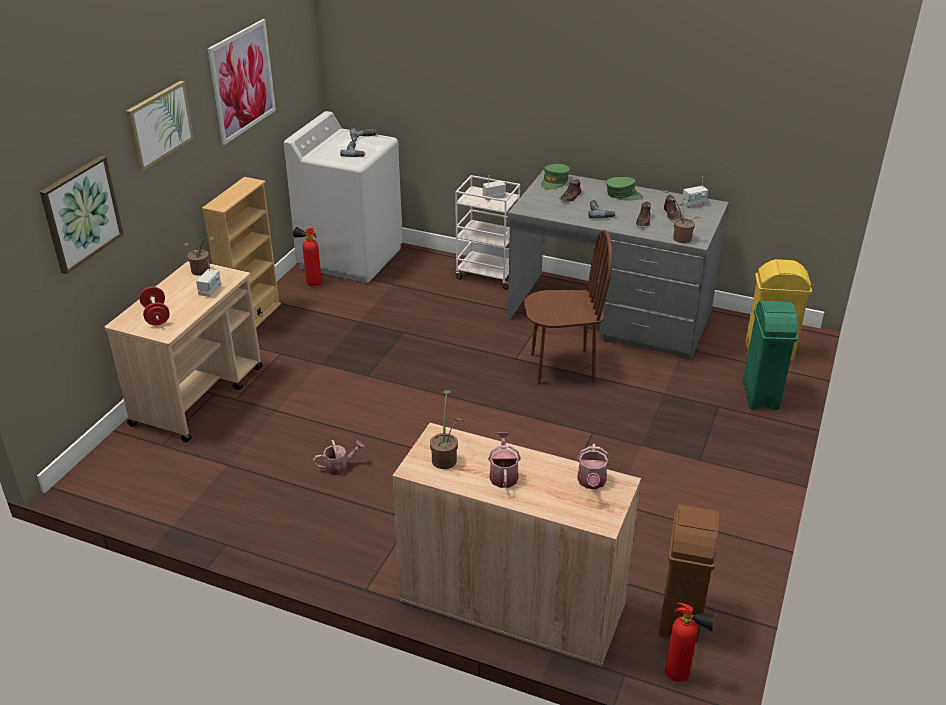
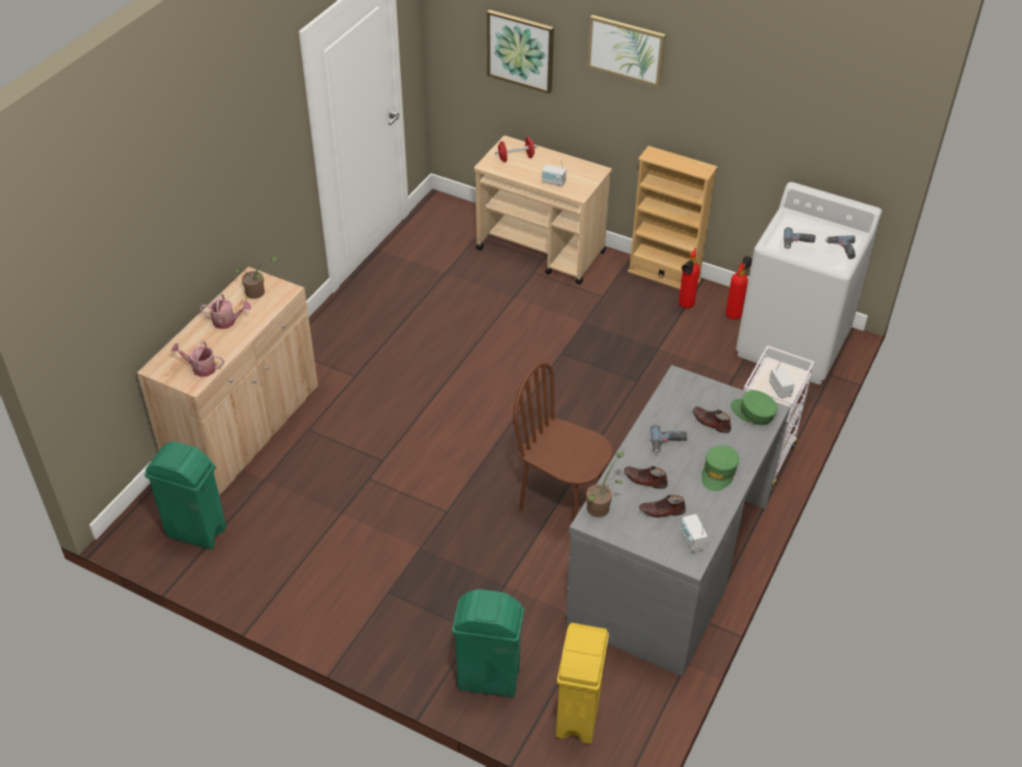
camera: 95 degrees right, 10 degrees up
potted plant [184,236,214,276] -> none
picture [208,19,276,145] -> none
watering can [313,440,365,475] -> none
brown chair [524,230,613,385] -> brown chair turned 120 degrees clockwise [513,362,613,520]
brown trash can [659,504,719,644] -> green trash can [145,442,226,550]
fire extinguisher [665,603,715,682] -> fire extinguisher moved to [679,247,700,308]

